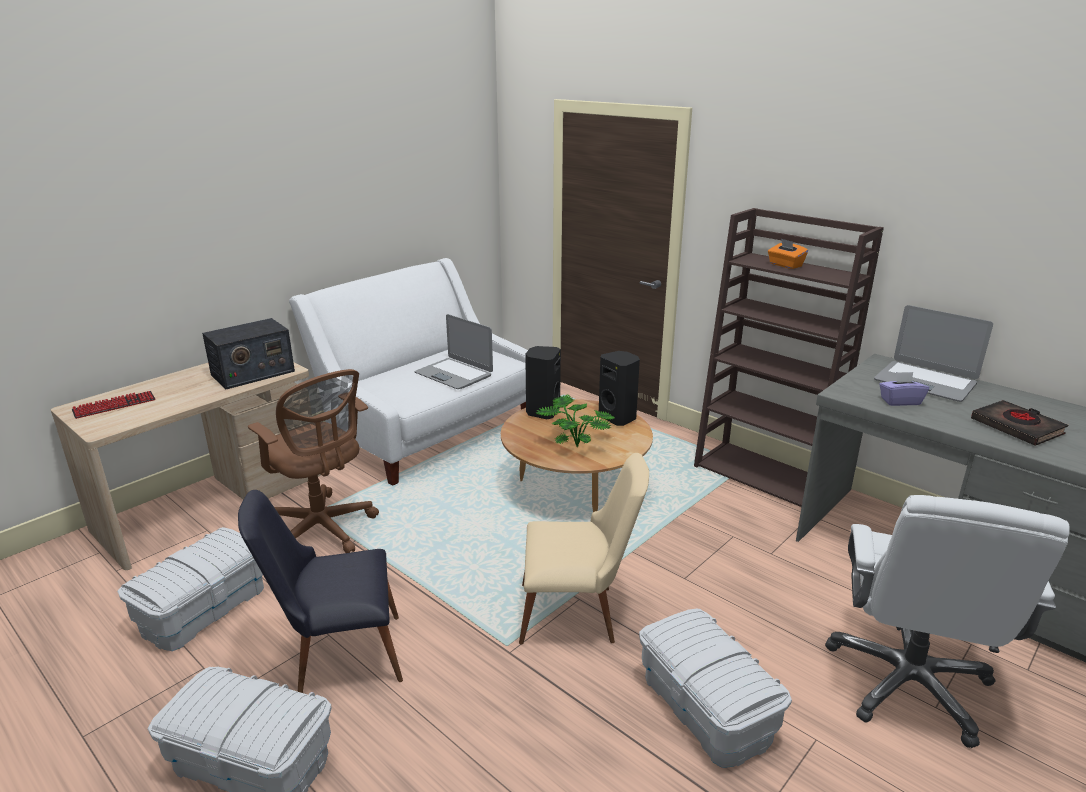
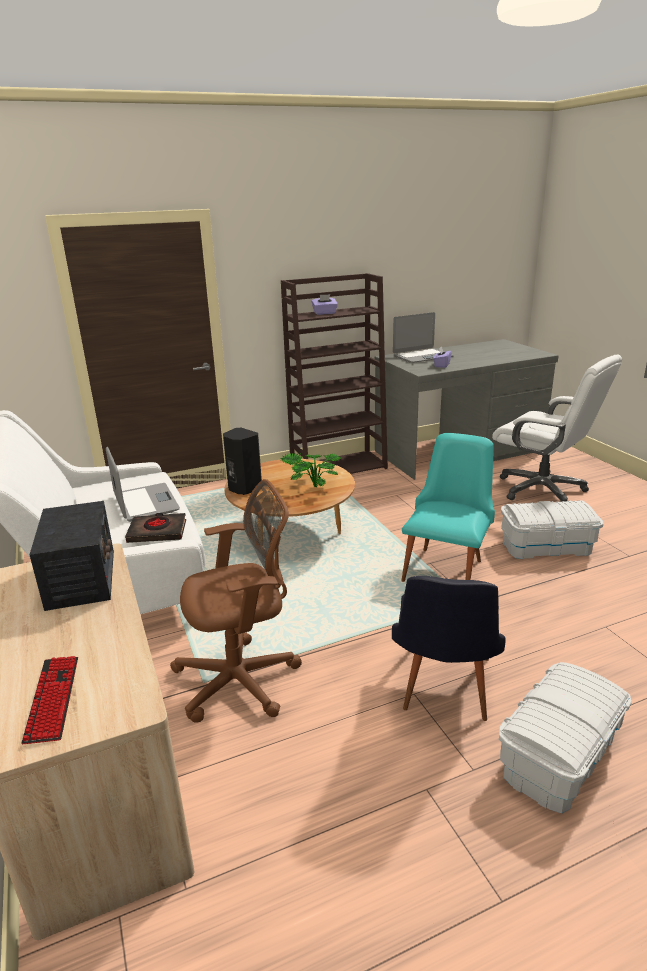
camera: 65 degrees left, 0 degrees up
white storage box [117,527,264,651] -> none
laptop [415,314,493,389] -> laptop turned 90 degrees counterclockwise [106,447,180,522]
beige chair [519,453,649,645] -> turquoise chair [401,433,495,582]
black speaker [599,351,640,426] -> none
orange tissue box [768,238,808,269] -> purple tissue box [311,294,338,315]
black book [971,400,1068,446] -> black book moved to [125,513,186,543]

